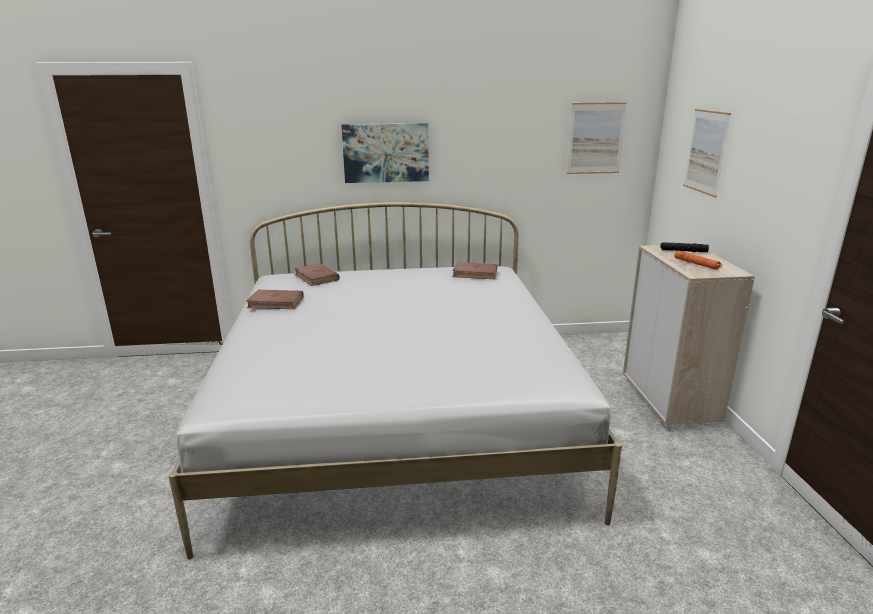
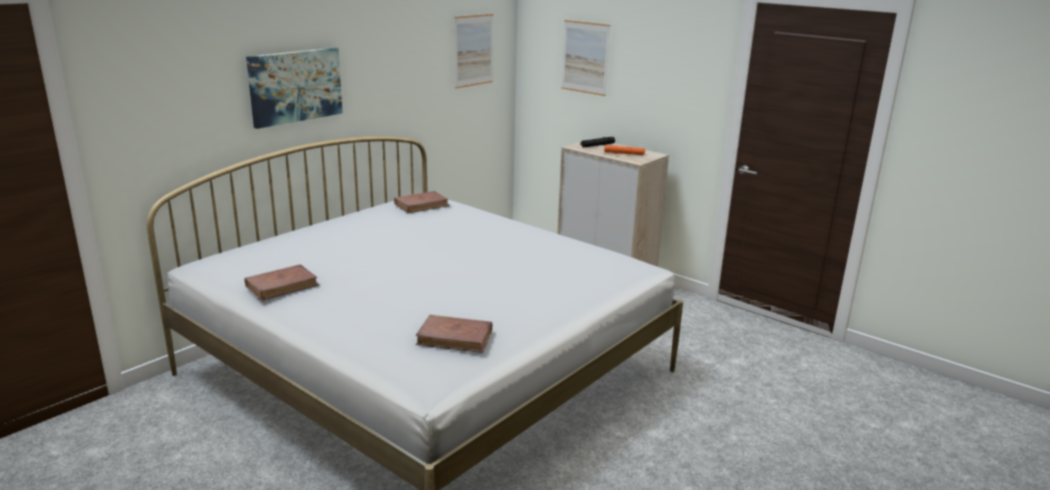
camera: 45 degrees left, 0 degrees up
brown book [294,263,340,286] -> brown book moved to [416,315,492,353]

